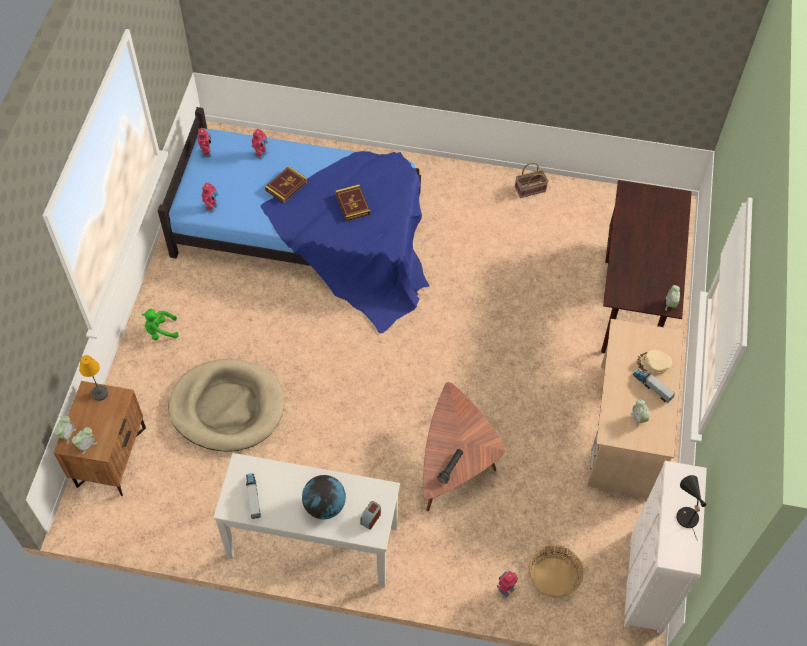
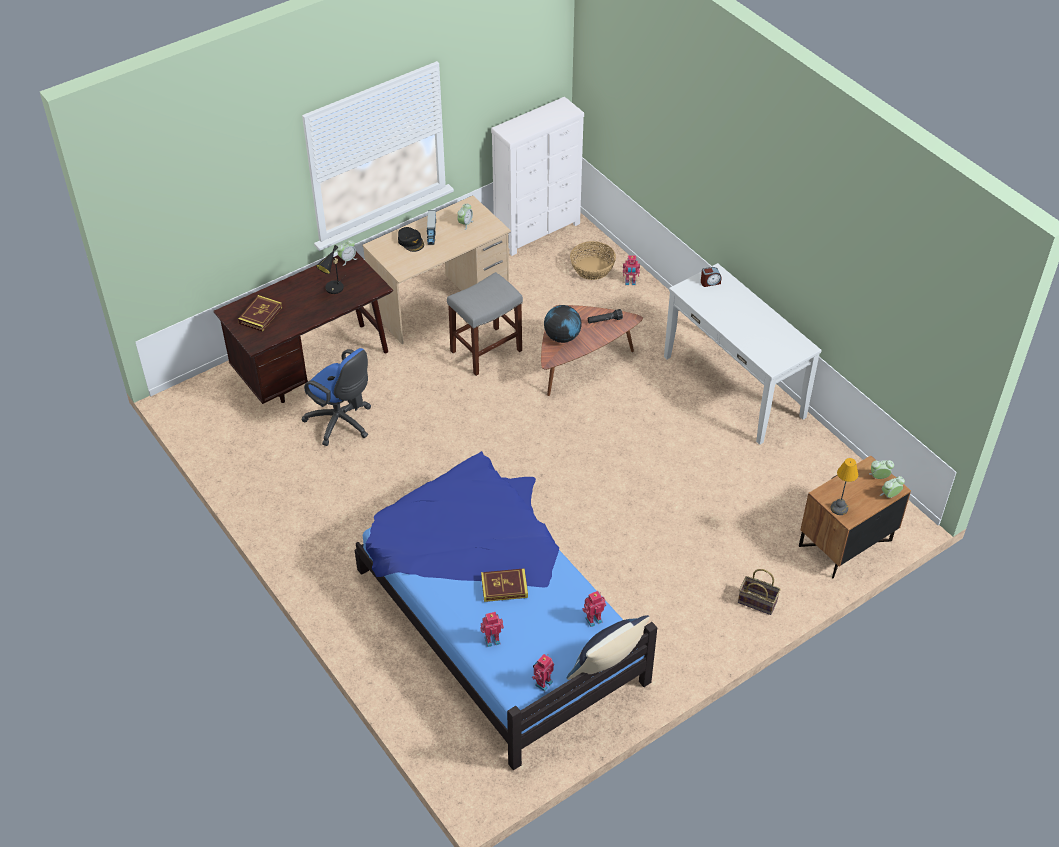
camera: 135 degrees left, 10 degrees down
green plush toy [142,309,179,340] -> none
beige dog bed [169,358,284,452] -> none
toy truck [246,473,261,519] -> none
globe [302,475,346,519] -> globe moved to [544,305,581,343]
book [335,184,370,221] -> book moved to [238,295,282,332]
basket [515,162,548,198] -> basket moved to [738,569,781,615]
beige cap [636,350,672,375] -> black cap [398,227,424,252]
black table lamp [676,475,706,541] -> black table lamp moved to [316,245,346,294]
none -> blue office chair [302,348,371,446]
none -> grey stool [447,272,523,376]
none -> blue pillow [567,615,650,680]

